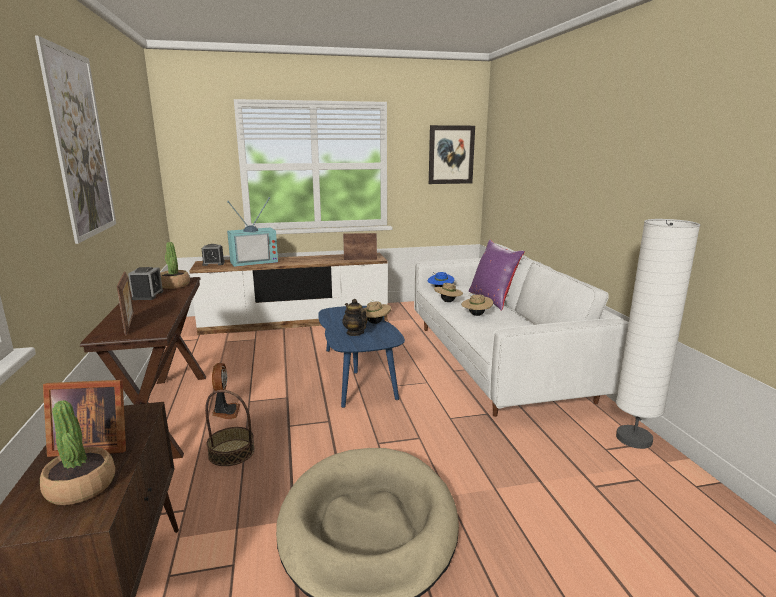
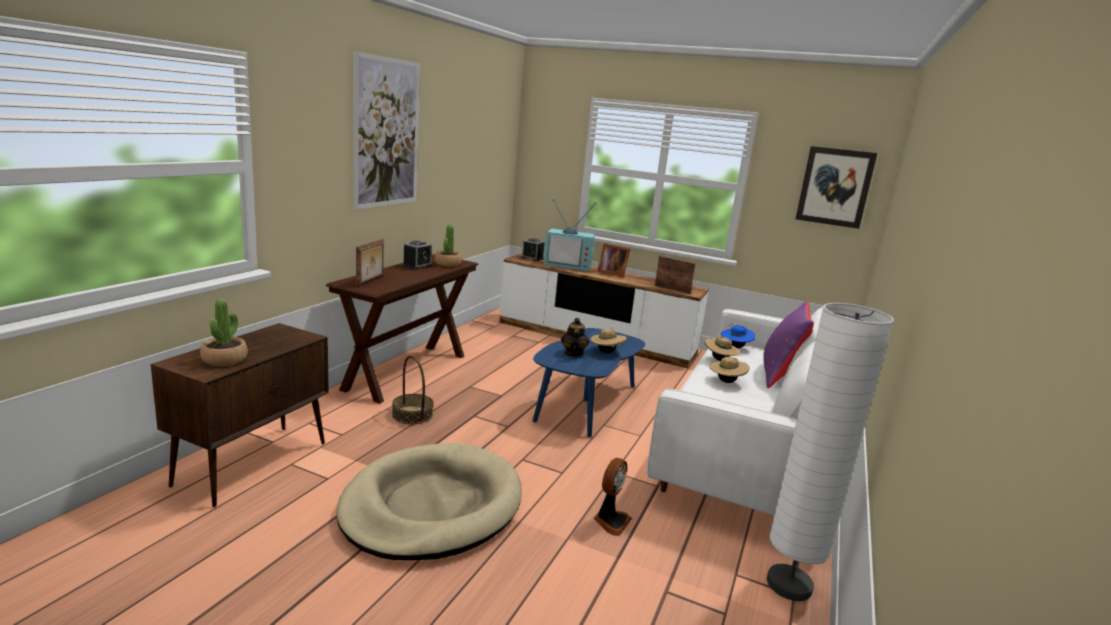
camera: 35 degrees right, 0 degrees up
picture frame [43,380,126,457] -> picture frame moved to [597,243,630,277]
fan [212,363,240,419] -> fan moved to [593,458,632,536]

